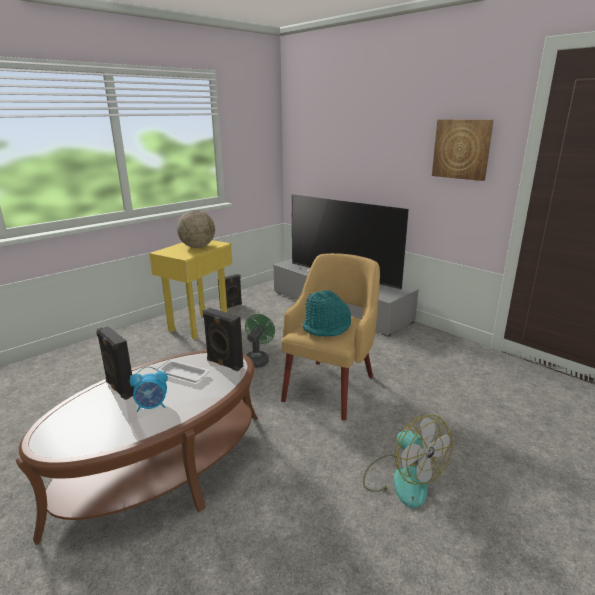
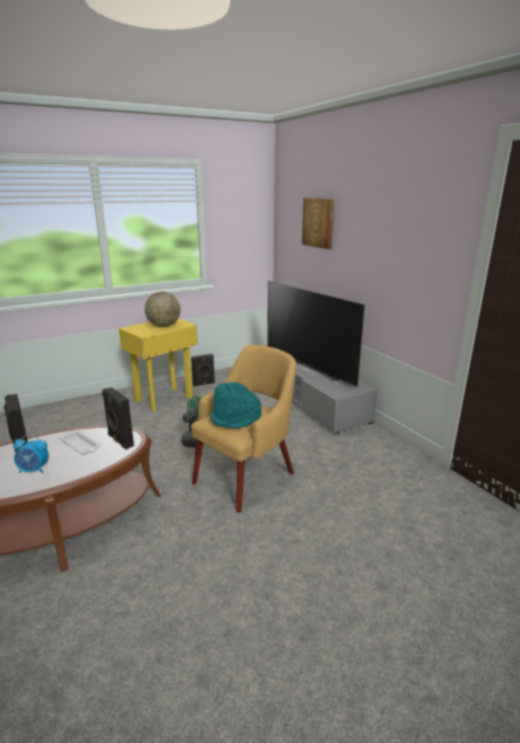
camera: 15 degrees right, 0 degrees up
fan [363,415,452,508] -> none
picture [432,119,494,181] -> picture moved to [302,198,334,249]

